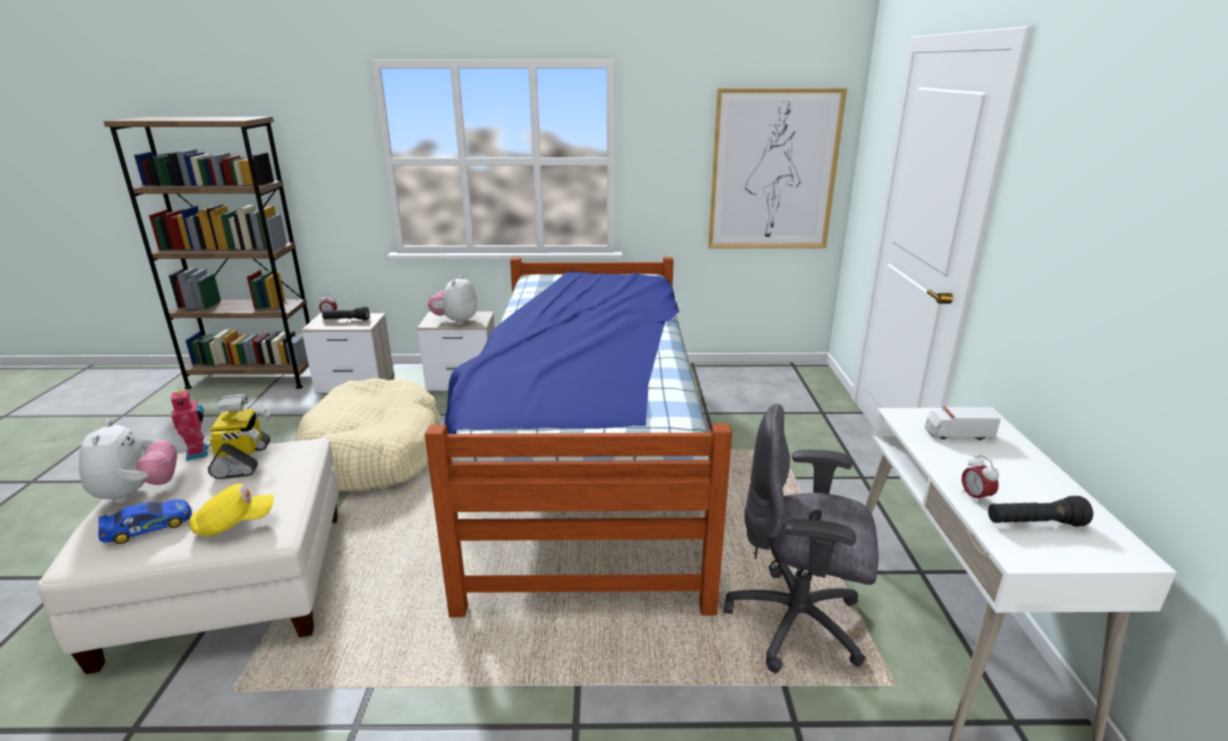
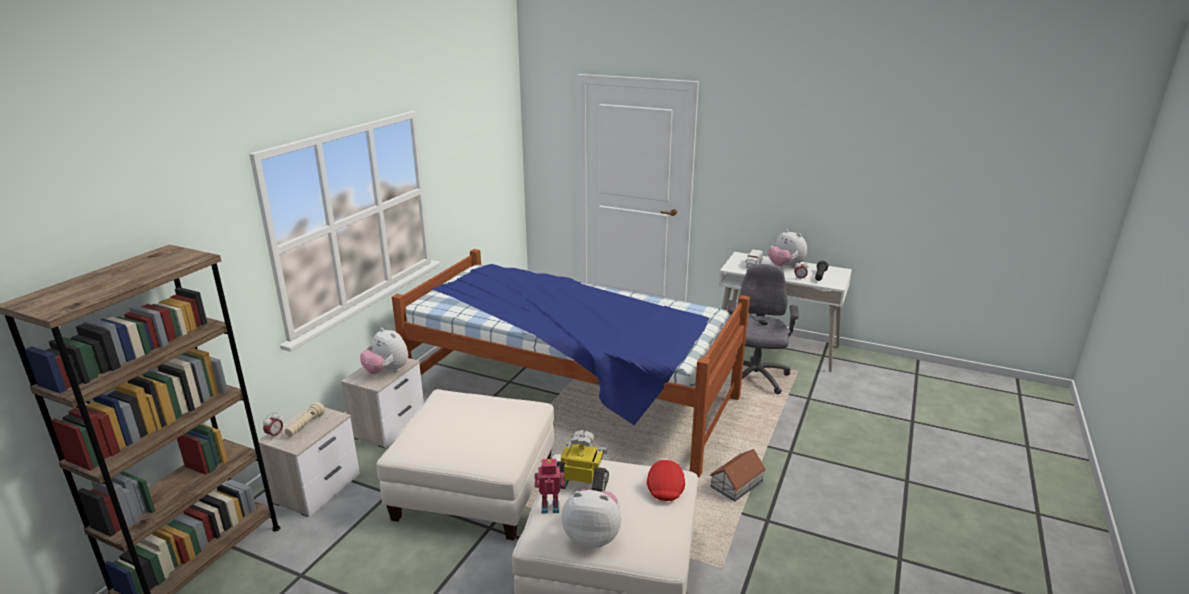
camera: 65 degrees left, 0 degrees up
toy car [98,499,192,544] -> none
yellow cap [189,484,274,536] -> red cap [647,459,685,501]
beige dog bed [295,378,440,492] -> white ottoman [376,389,554,541]
black flashlight [322,306,369,320] -> beige flashlight [285,402,325,437]
picture [708,88,847,248] -> none
grey office chair [724,404,879,673] -> grey office chair turned 150 degrees clockwise [727,264,799,394]
none -> toy house [709,449,766,502]
none -> plush toy [768,229,807,268]

